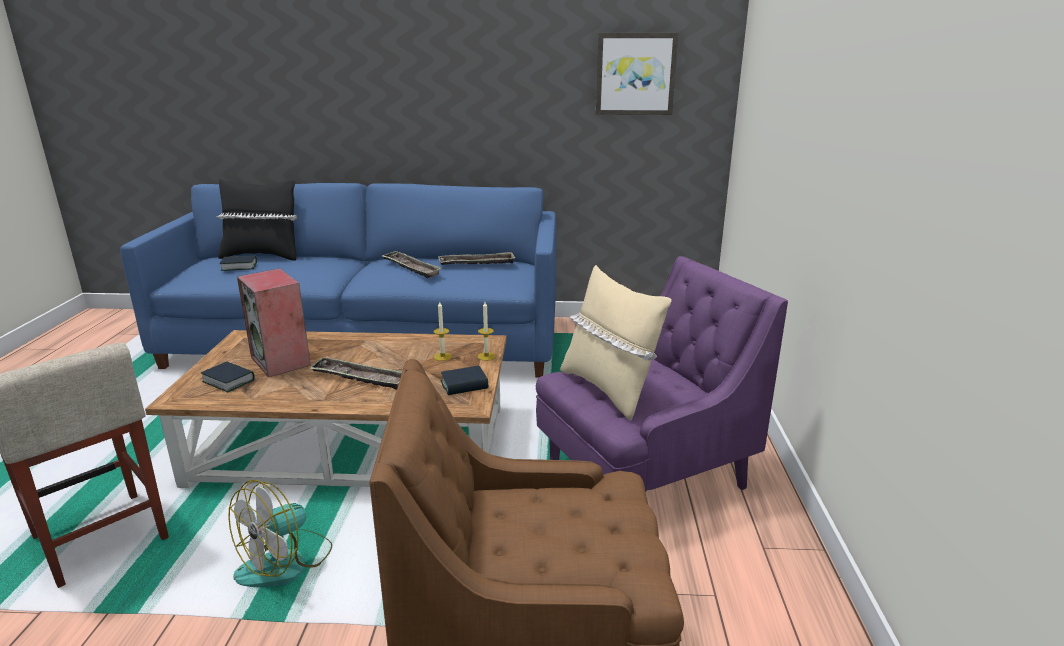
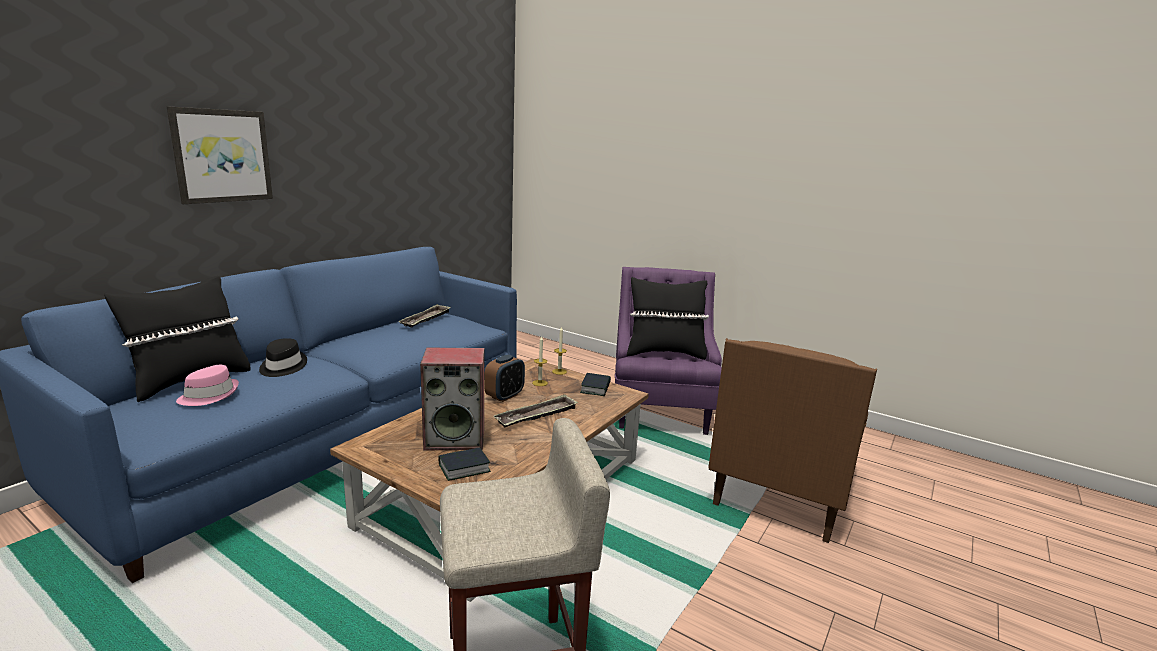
camera: 60 degrees left, 5 degrees down
book [220,255,257,271] -> pink hat [176,365,239,406]
fan [228,480,332,587] -> none
tray [382,251,442,278] -> none
beige pillow [560,265,672,420] -> black pillow [627,277,709,360]
picture [596,33,678,115] -> picture moved to [167,106,273,204]
none -> black hat [259,338,307,377]
none -> alarm clock [484,354,525,402]

